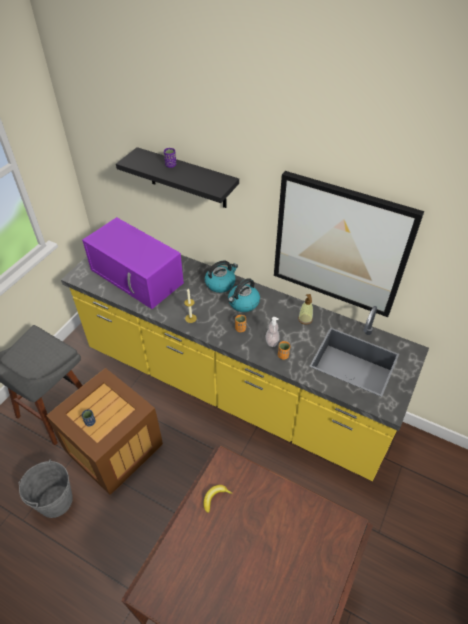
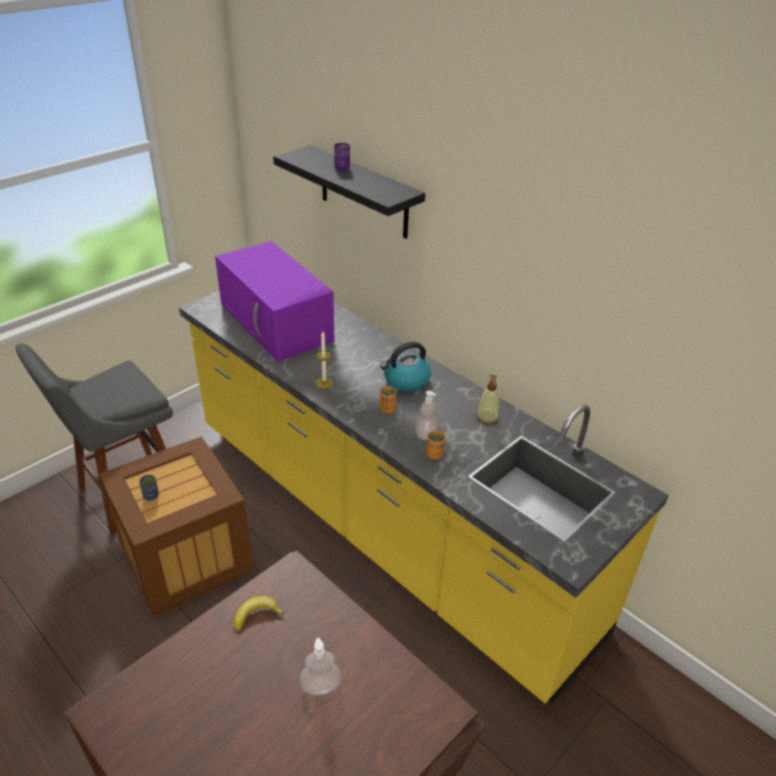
camera: 15 degrees right, 10 degrees down
grey bucket [19,459,73,518] -> none
kettle [205,261,238,293] -> none
picture [274,171,424,317] -> none
none -> soap dispenser [299,638,342,695]

